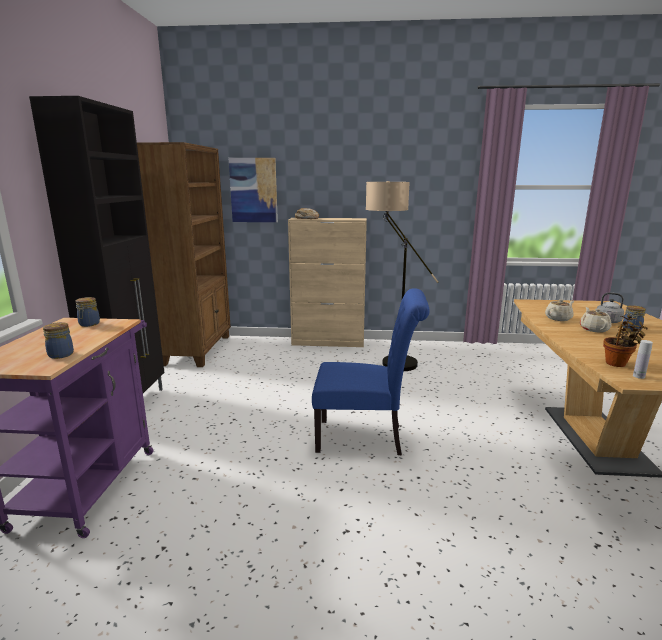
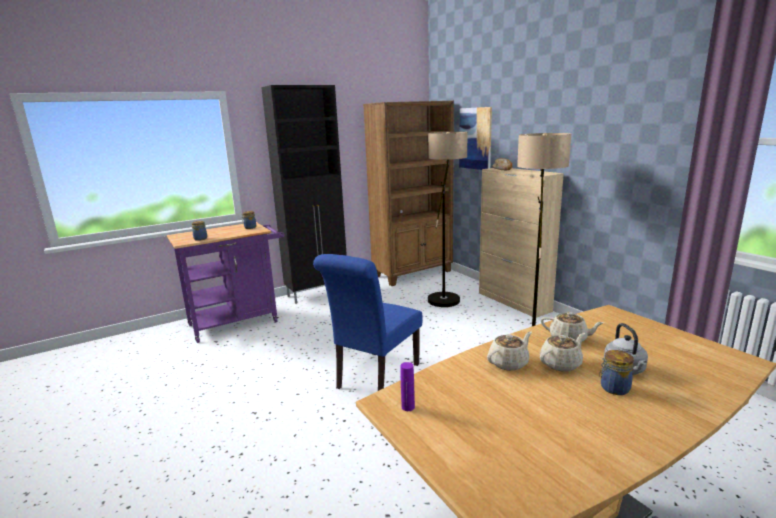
camera: 55 degrees right, 0 degrees up
blue chair [312,288,430,455] -> blue chair turned 60 degrees clockwise [313,254,422,391]
potted plant [603,315,648,367] -> none
white bottle [633,340,653,379] -> purple bottle [401,362,415,411]
none -> floor lamp [428,132,468,307]
none -> beige teapot [487,331,532,371]

